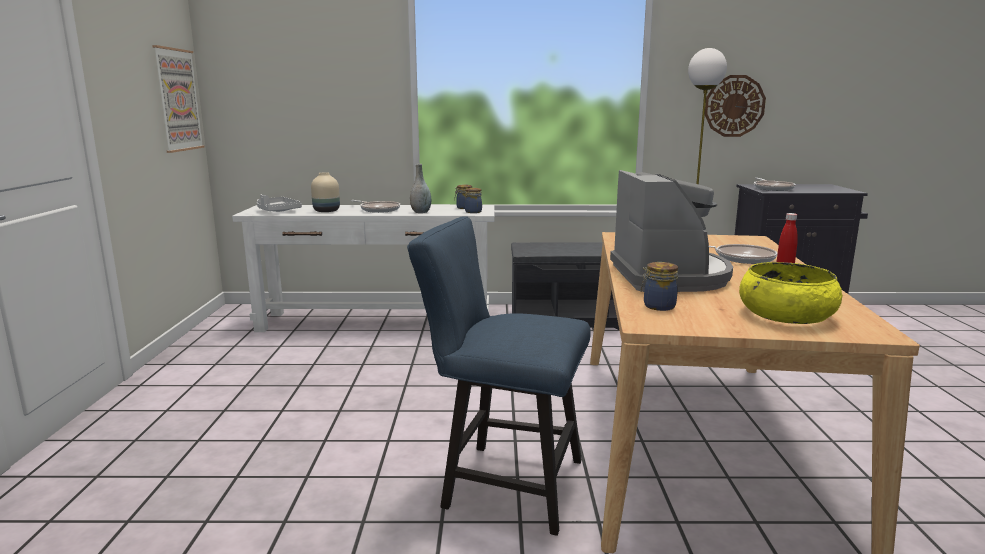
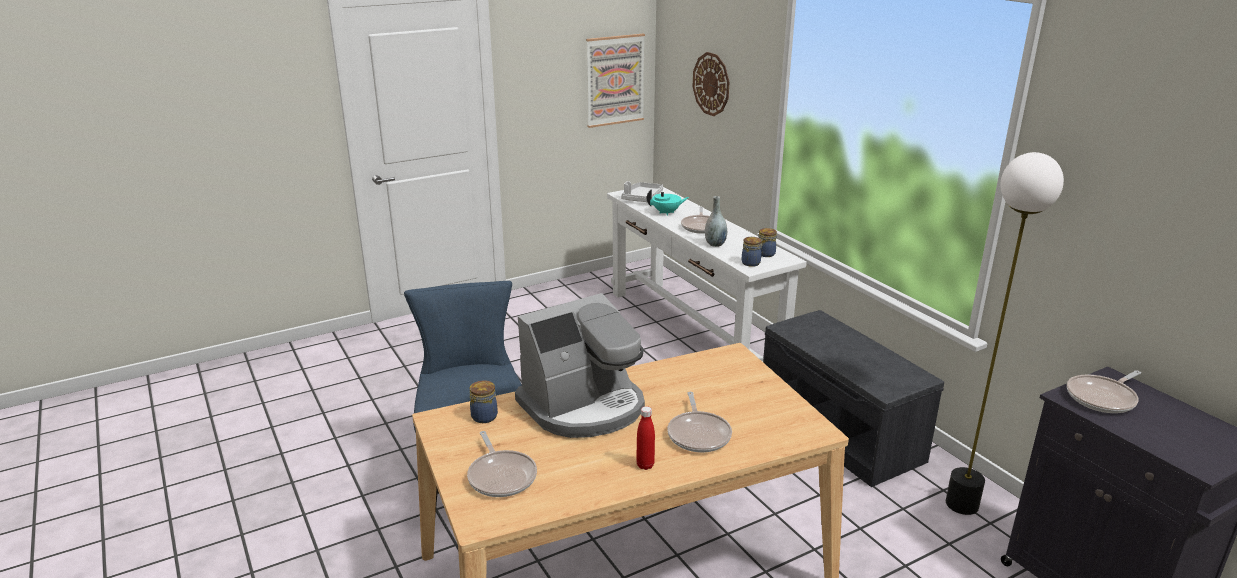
camera: 60 degrees right, 10 degrees up
beige vase [311,172,340,212] -> turquoise teapot [647,189,689,216]
wall clock [705,75,766,137] -> wall clock moved to [693,52,729,116]
yellow bowl [739,262,843,324] -> frying pan [467,431,537,497]

